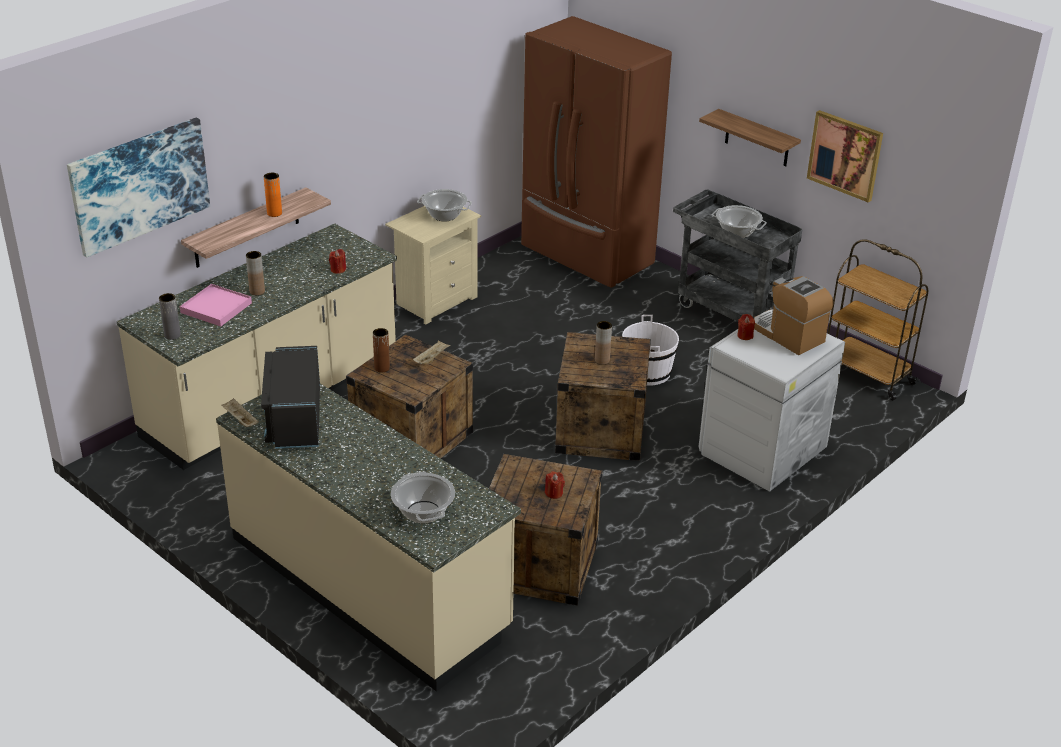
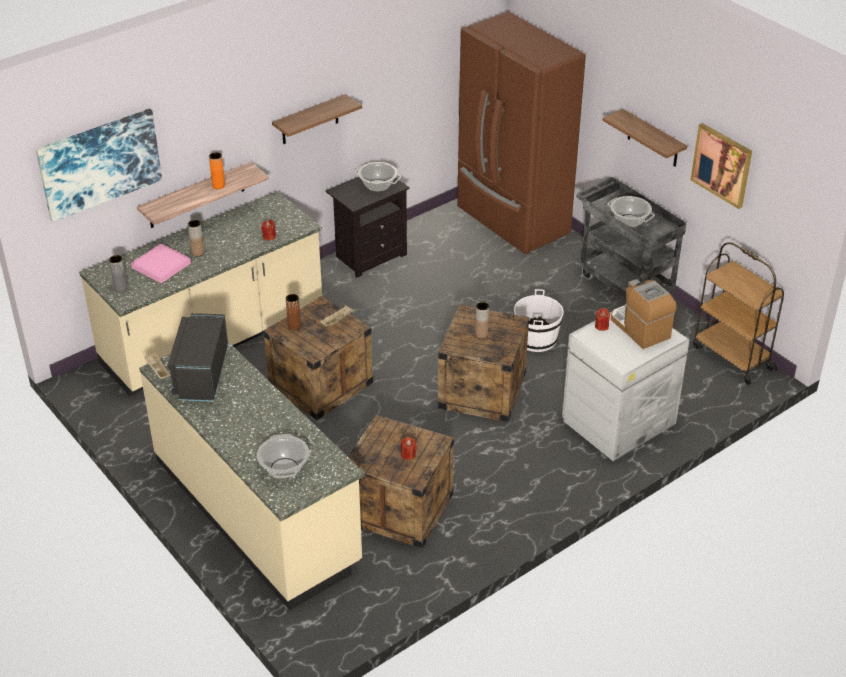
camera: 10 degrees right, 5 degrees up
beige nightstand [385,206,481,325] -> black nightstand [325,177,410,278]
none -> shelf [272,94,362,144]

